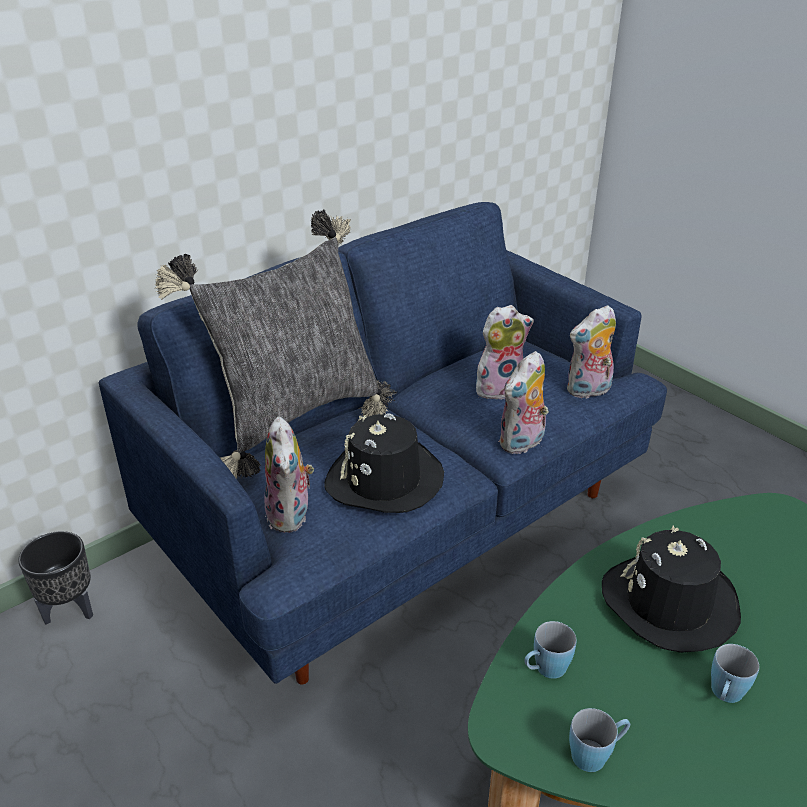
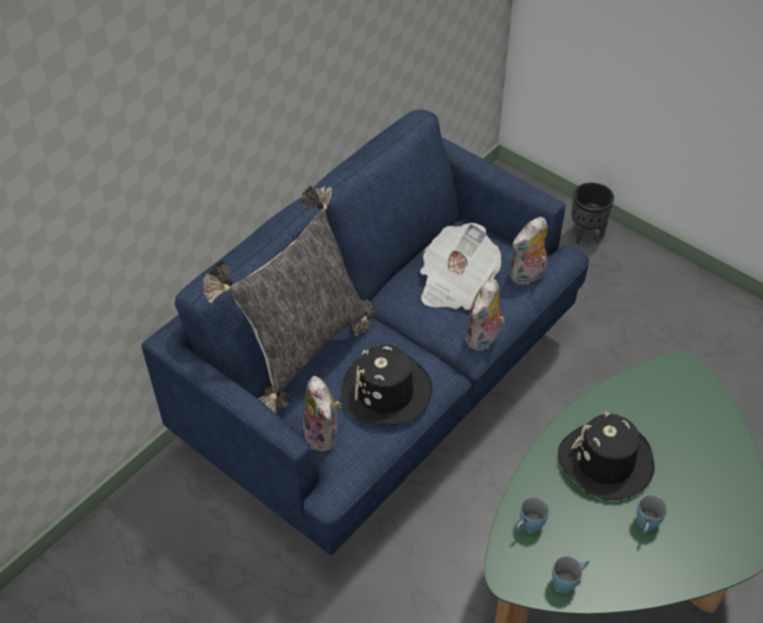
camera: 10 degrees left, 15 degrees up
black planter [18,531,93,625] -> black planter moved to [571,182,614,245]
plush toy [476,305,534,400] -> newspaper [420,223,502,310]

